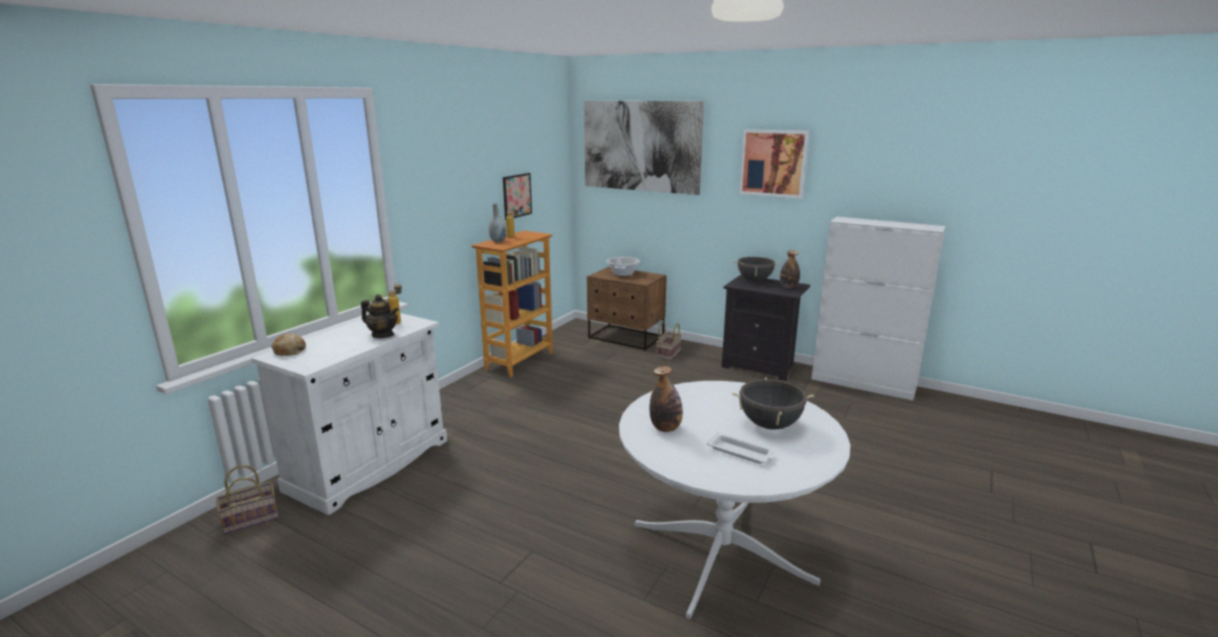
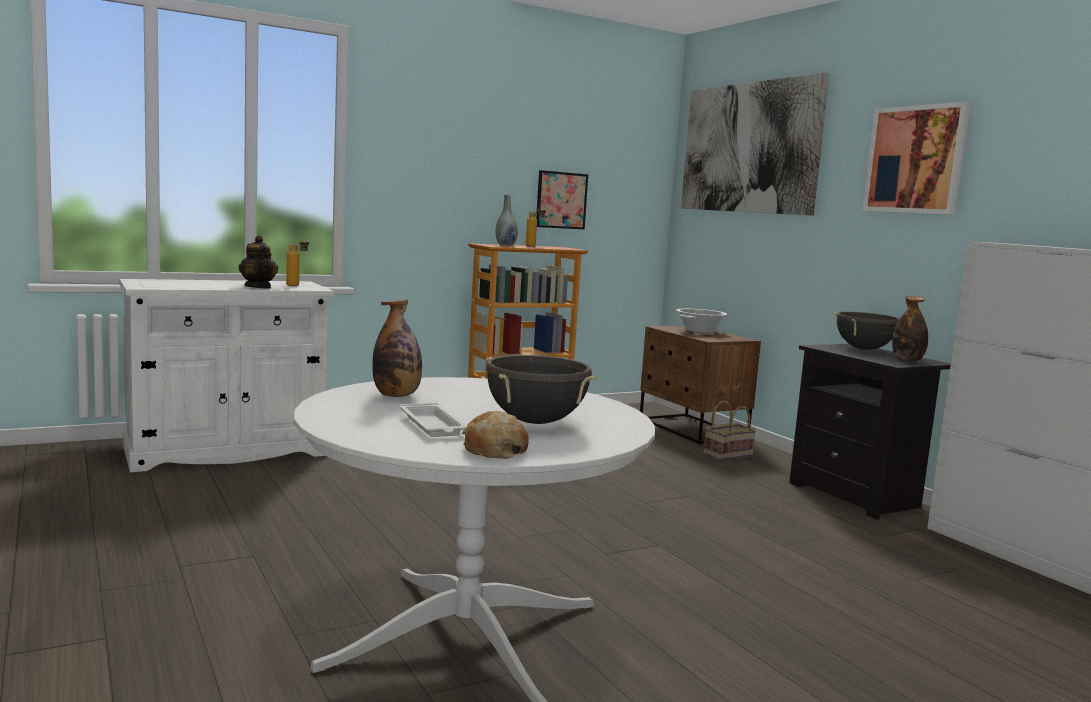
camera: 30 degrees right, 10 degrees down
basket [216,465,279,535] -> none
bread [271,333,306,356] -> bread moved to [462,411,529,459]

